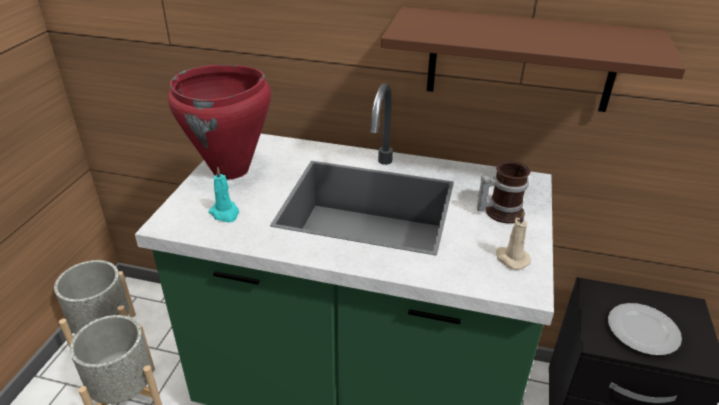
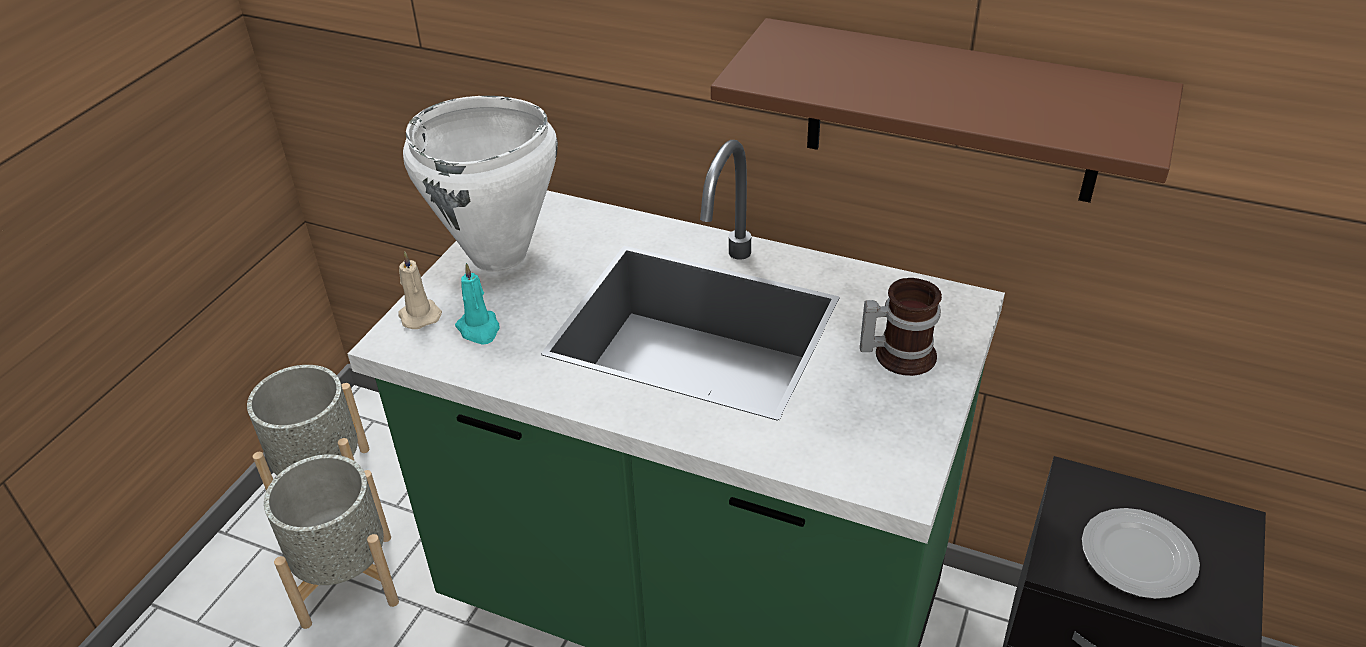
camera: 10 degrees right, 5 degrees up
red cooking pot [168,65,271,179] -> white cooking pot [403,96,558,272]
beige candle [496,211,531,270] -> beige candle moved to [398,251,442,329]

